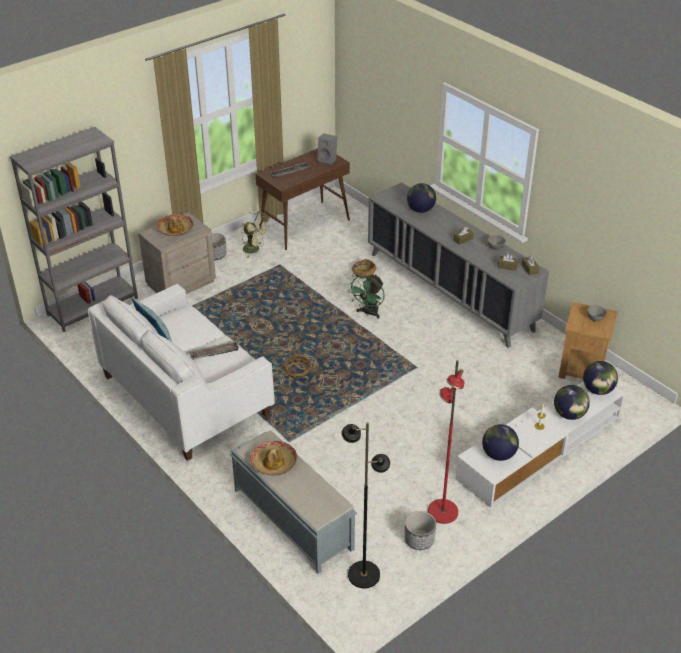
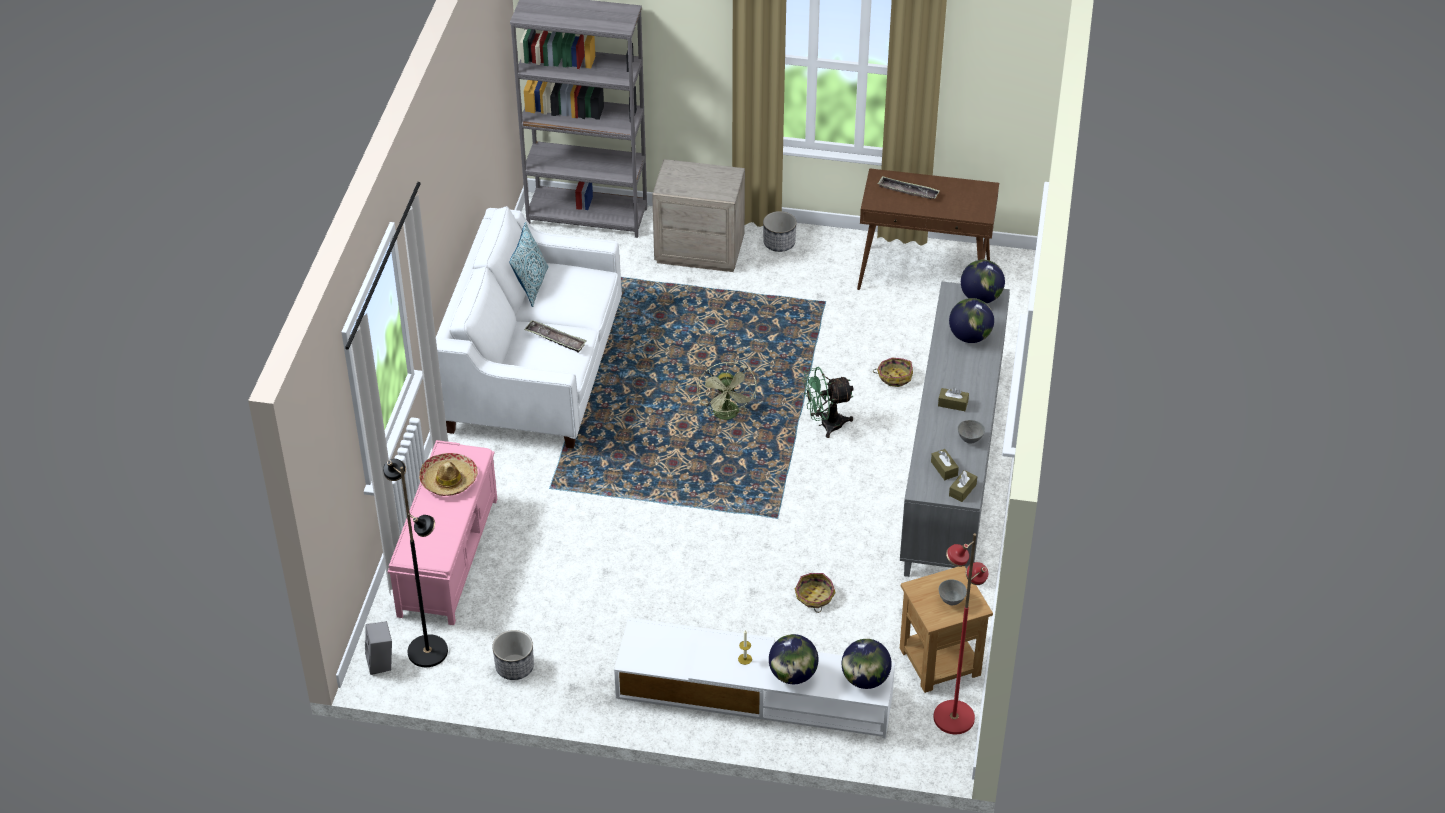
camera: 50 degrees right, 5 degrees up
hat [156,214,193,236] -> none
grey bench [230,431,357,574] -> pink bench [388,440,497,625]
green fan [241,211,271,258] -> green fan moved to [697,362,756,420]
basket [284,356,312,378] -> basket moved to [795,573,836,613]
grey speaker [317,133,337,165] -> grey speaker moved to [365,621,392,675]
red floor lamp [428,360,465,524] -> red floor lamp moved to [933,533,988,734]
globe [482,424,519,461] -> globe moved to [961,260,1005,303]

